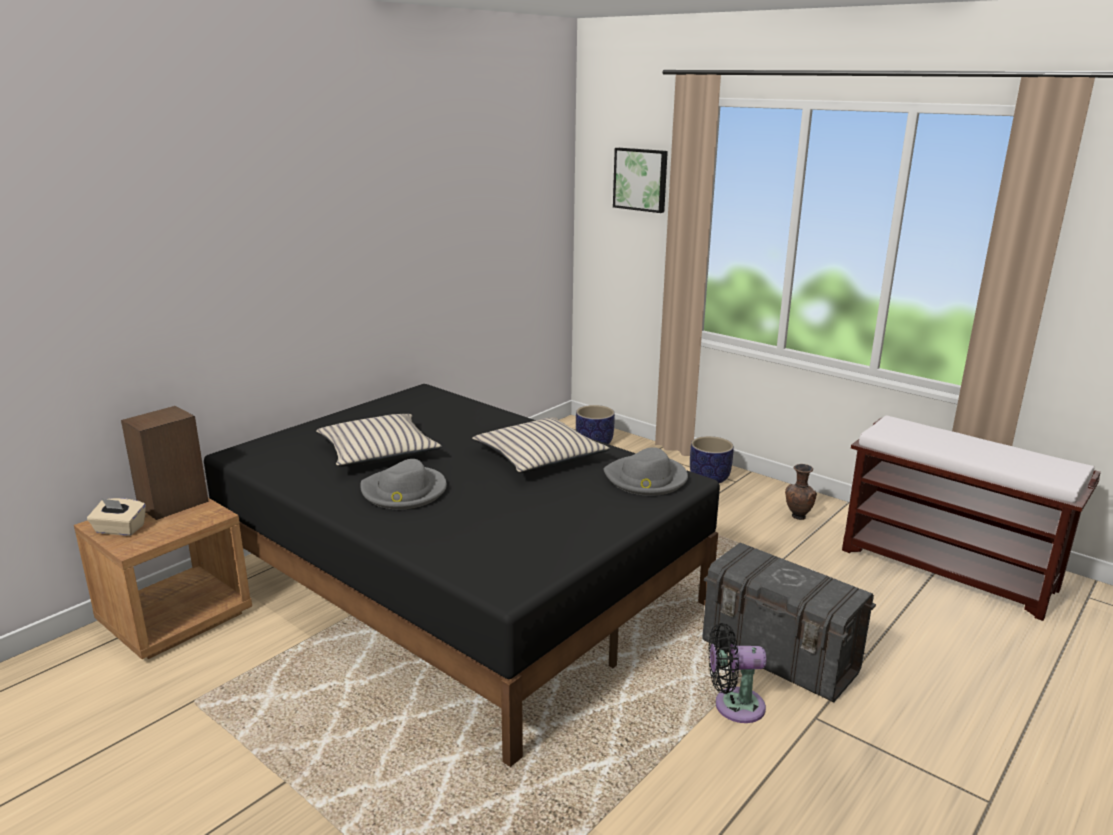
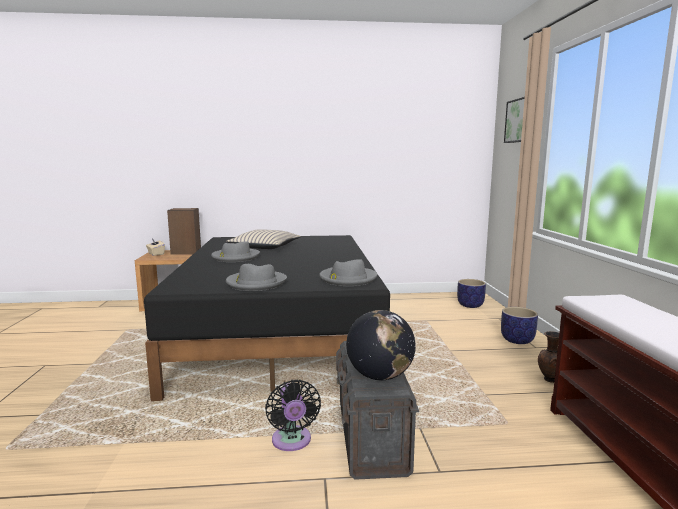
camera: 45 degrees right, 10 degrees down
beige pillow [472,417,610,473] -> none
black fan [709,623,767,723] -> black fan turned 150 degrees counterclockwise [265,380,321,451]
none -> grey hat [226,264,287,291]
none -> globe [346,310,416,380]

